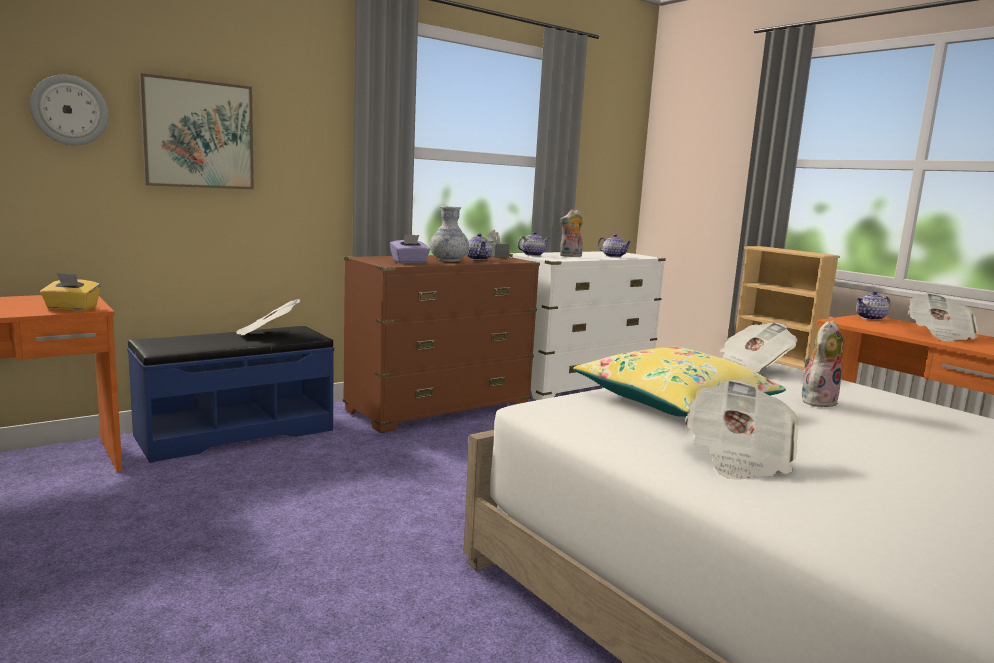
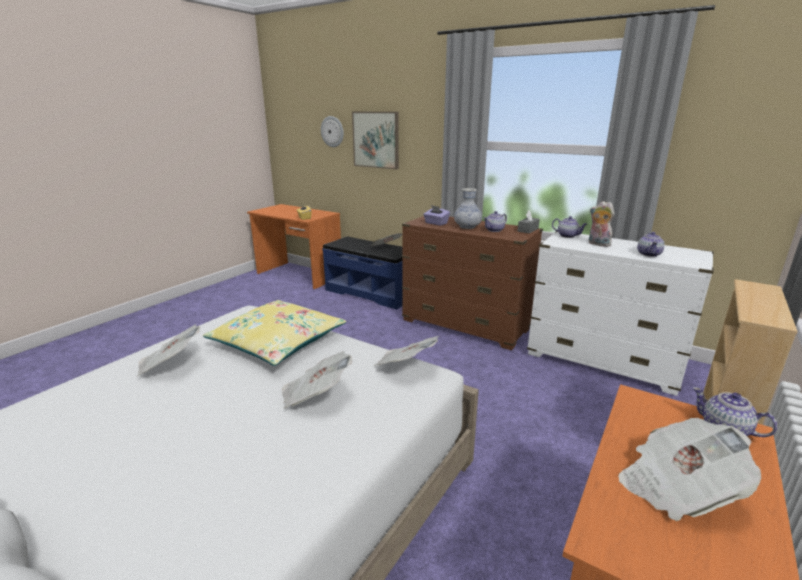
camera: 70 degrees right, 10 degrees up
plush toy [802,321,844,407] -> newspaper [282,351,352,409]

